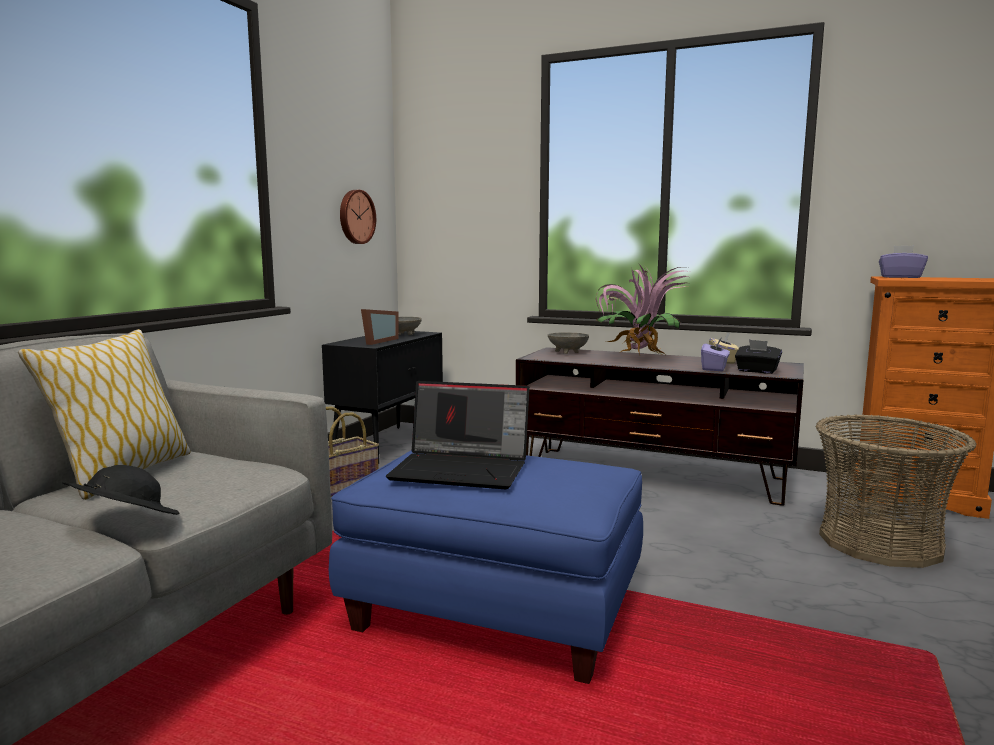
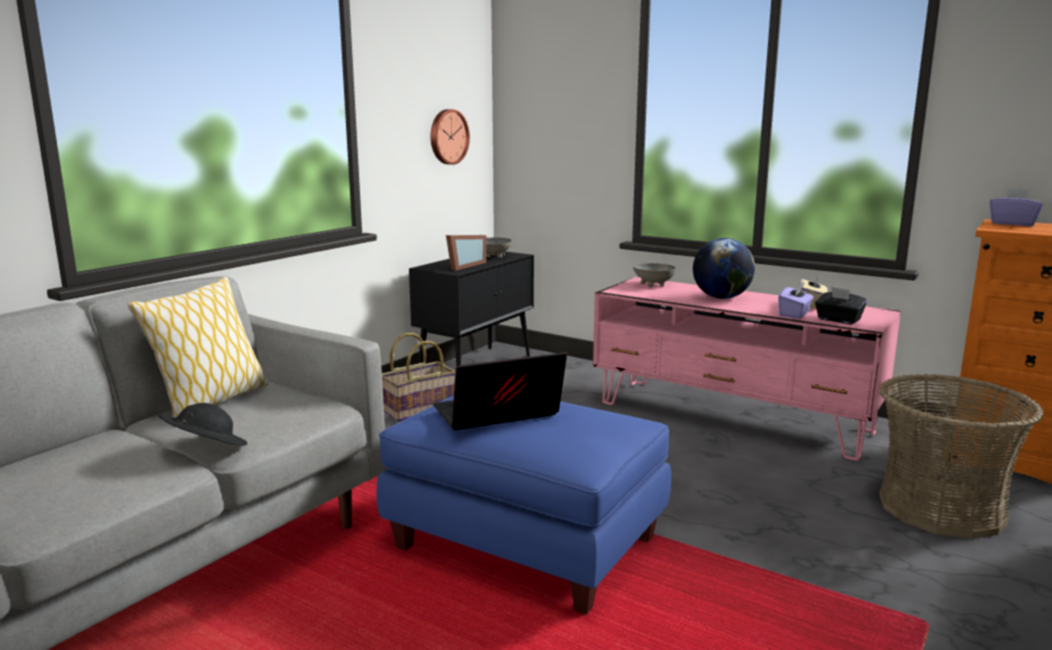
camera: 10 degrees right, 5 degrees up
laptop [386,381,530,489] -> laptop turned 135 degrees clockwise [433,352,567,430]
brown tv stand [516,347,804,506] -> pink tv stand [593,277,901,461]
potted plant [596,262,689,355] -> globe [693,238,755,299]

